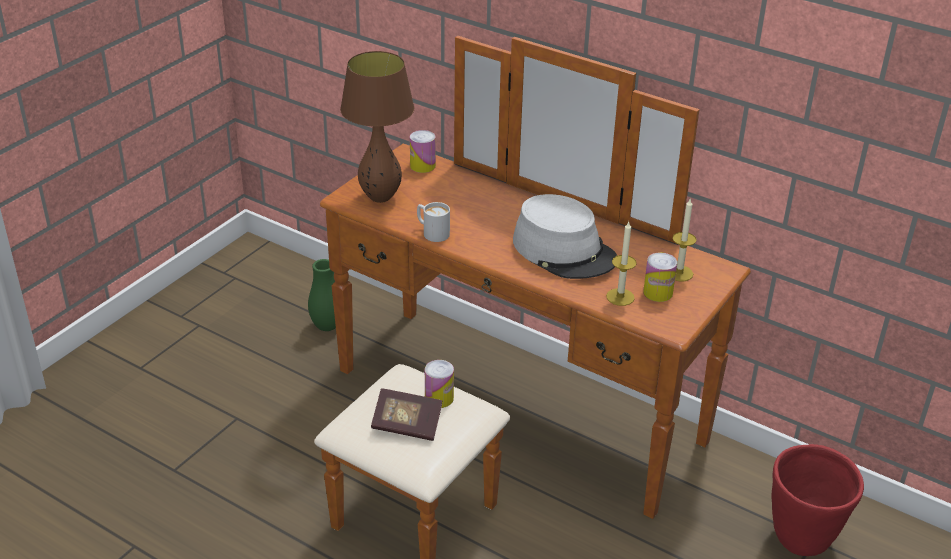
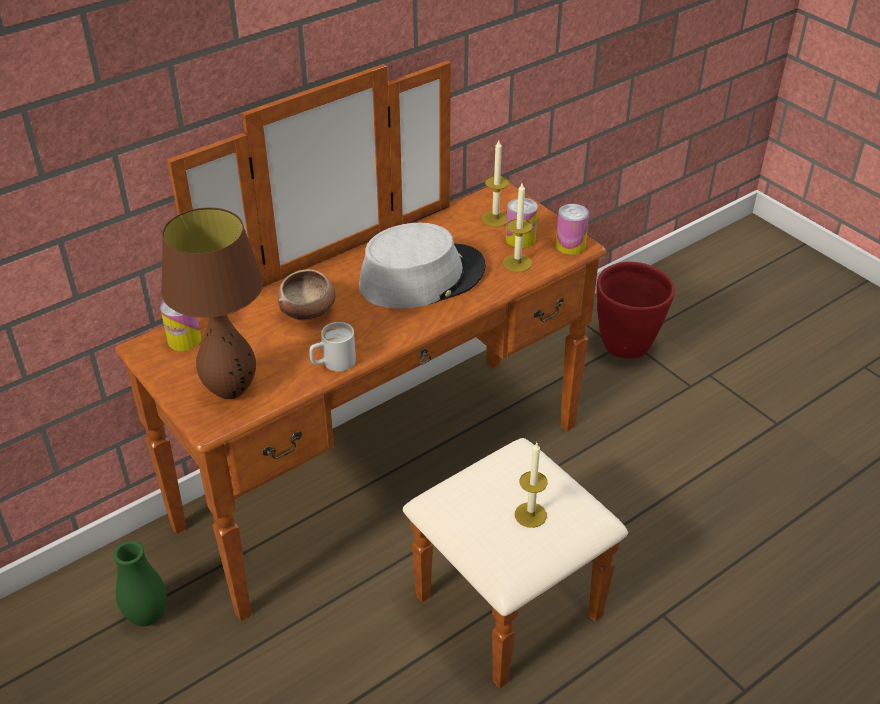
camera: 70 degrees left, 5 degrees up
book [371,388,443,441] -> candle [515,443,548,528]
can [425,360,454,408] -> can moved to [556,204,589,255]
none -> bowl [278,269,335,320]

